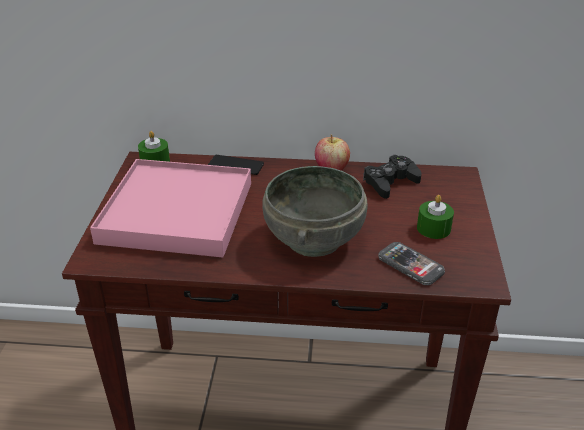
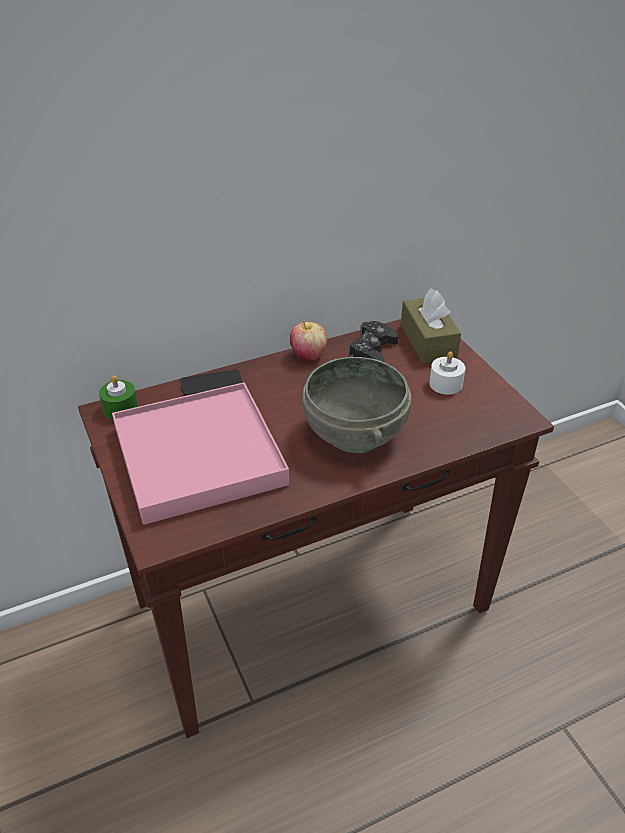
camera: 30 degrees left, 5 degrees up
phone [378,242,445,285] -> none
green candle [417,195,454,239] -> white candle [429,351,465,395]
none -> brown tissue box [401,288,461,363]

